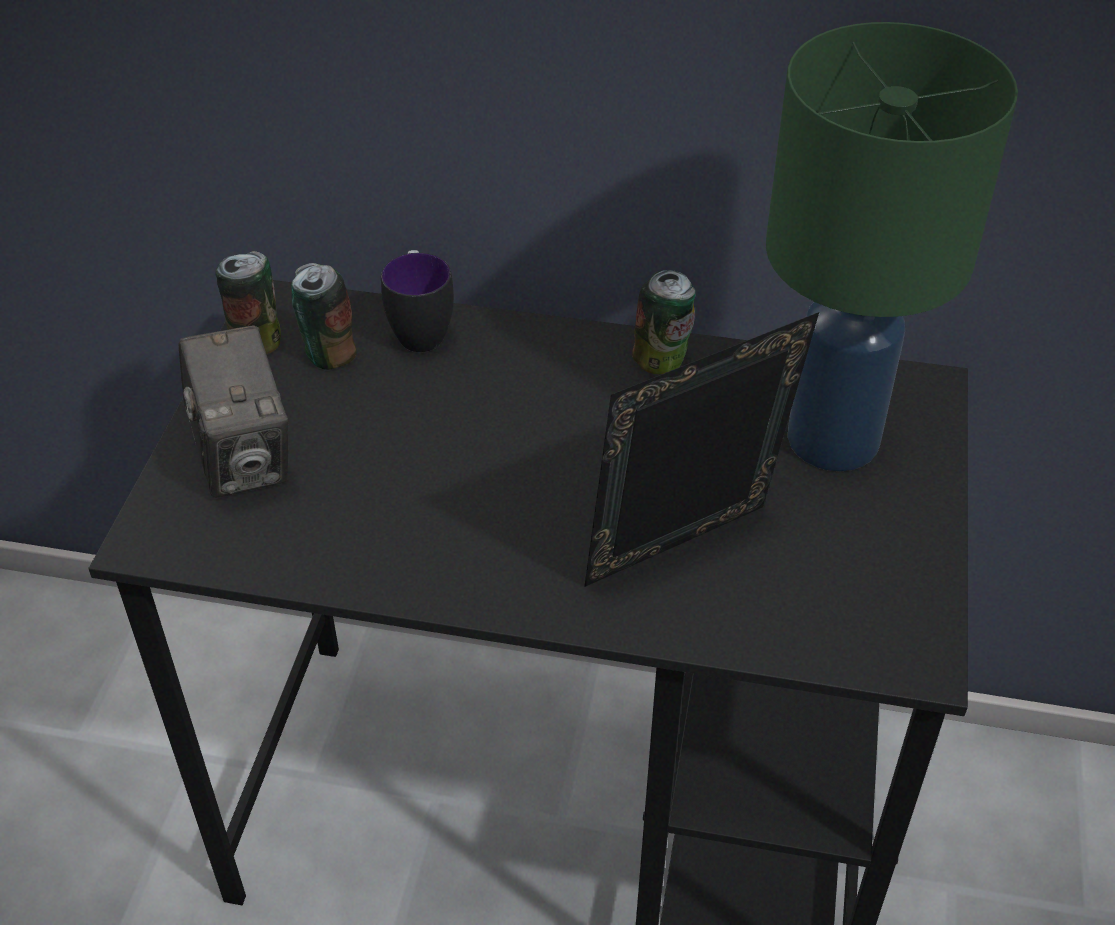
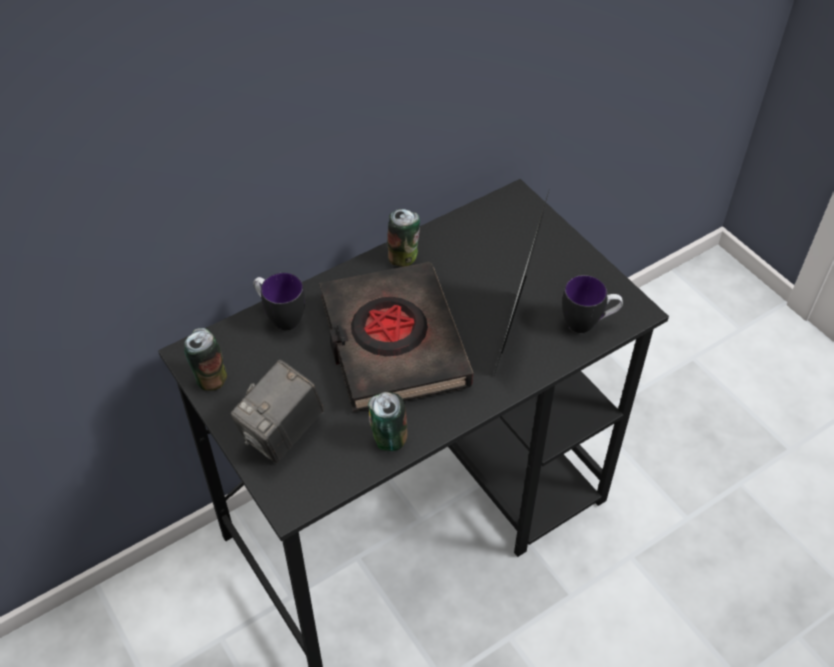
camera: 45 degrees left, 5 degrees up
camera [178,325,288,498] -> camera turned 105 degrees clockwise [230,360,324,463]
can [291,263,357,370] -> can moved to [368,392,407,451]
green table lamp [766,22,1018,471] -> none
none -> black book [320,262,473,412]
none -> mug [562,275,623,333]

